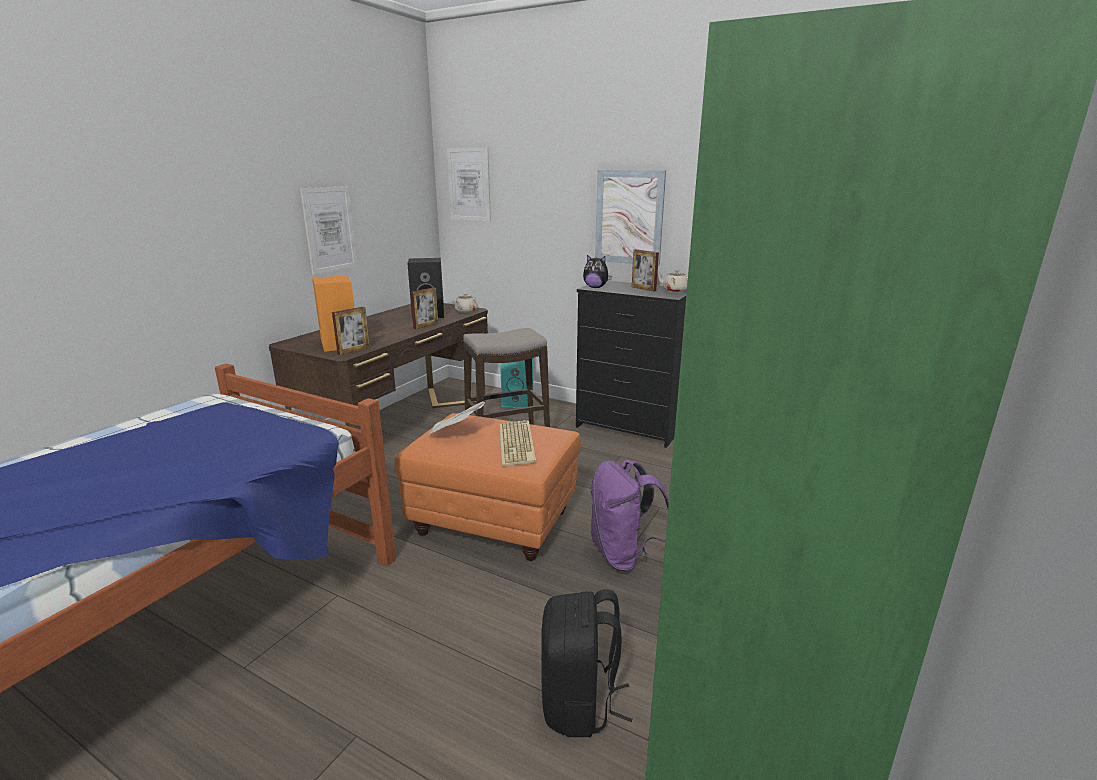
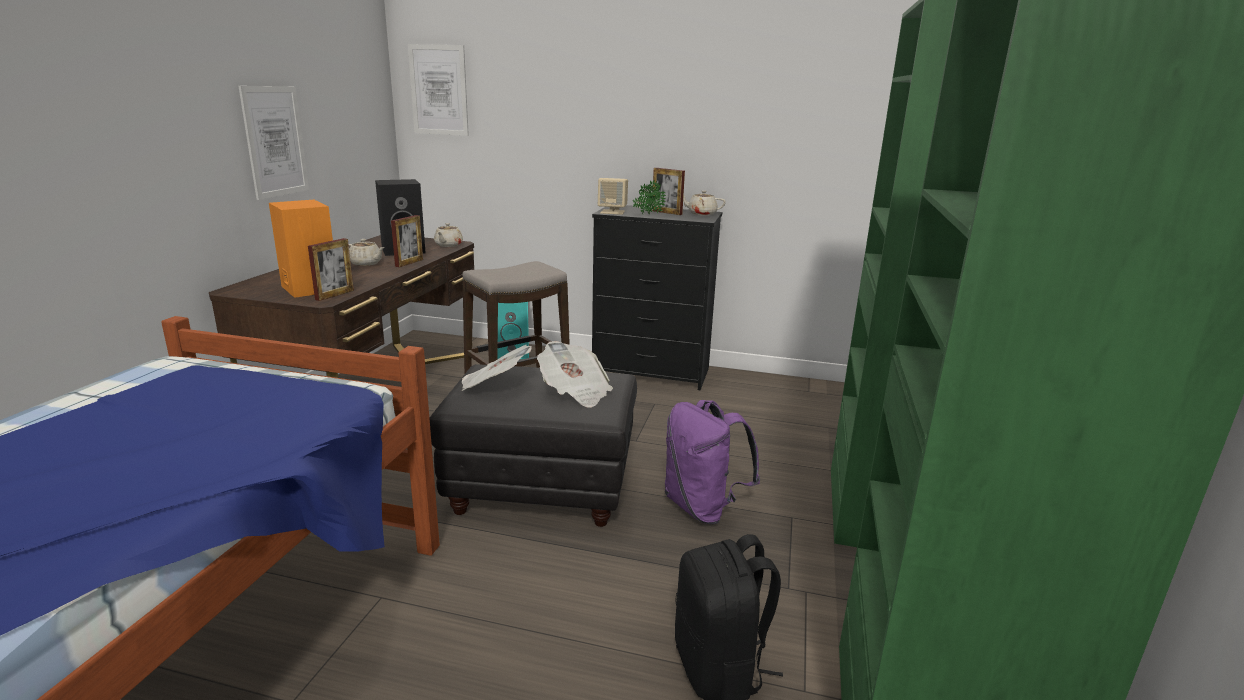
camera: 15 degrees left, 0 degrees up
orange ottoman [394,413,581,561] -> black ottoman [430,364,637,527]
keyboard [499,420,536,466] -> newspaper [537,341,613,408]
plush toy [583,255,612,288] -> beige speaker [598,178,628,215]
picture [595,170,666,266] -> none
none -> beige teapot [349,239,385,266]
none -> potted plant [633,179,666,215]

